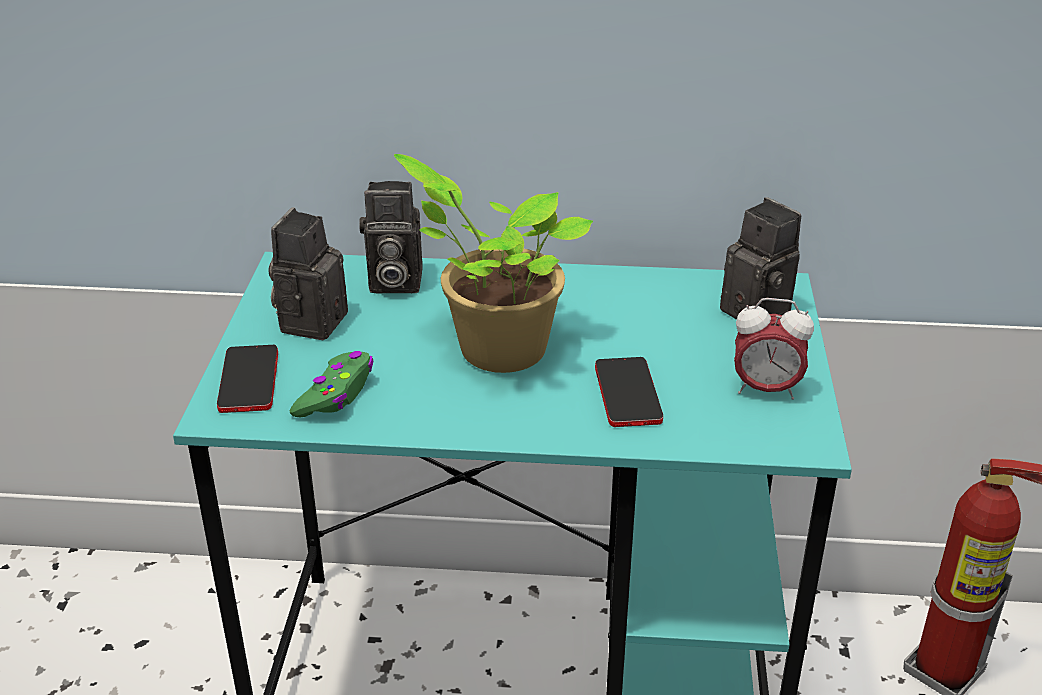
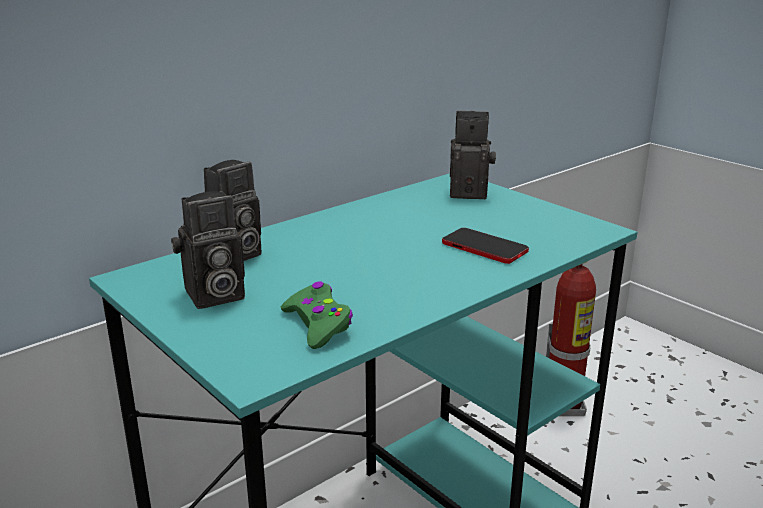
camera: 45 degrees left, 10 degrees down
phone [217,345,278,413] -> none
camera [269,207,348,340] -> camera turned 90 degrees counterclockwise [171,191,245,309]
potted plant [394,154,593,373] -> none
alarm clock [734,298,814,400] -> none

